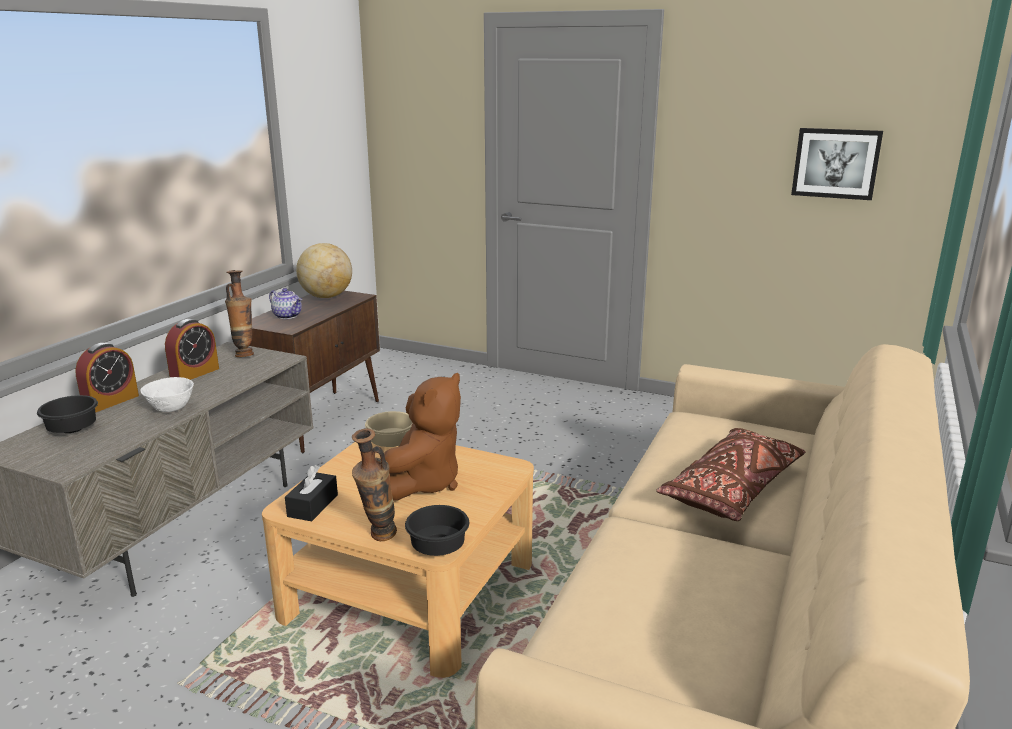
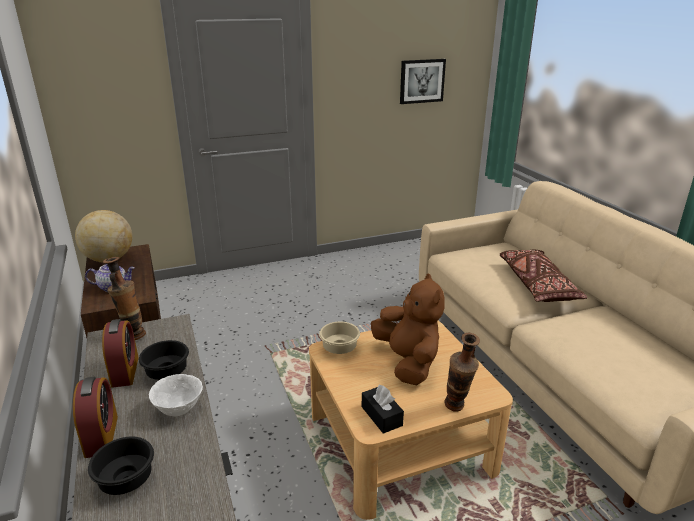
camera: 45 degrees left, 5 degrees up
black bowl [405,505,469,556] -> black bowl moved to [139,340,189,380]

